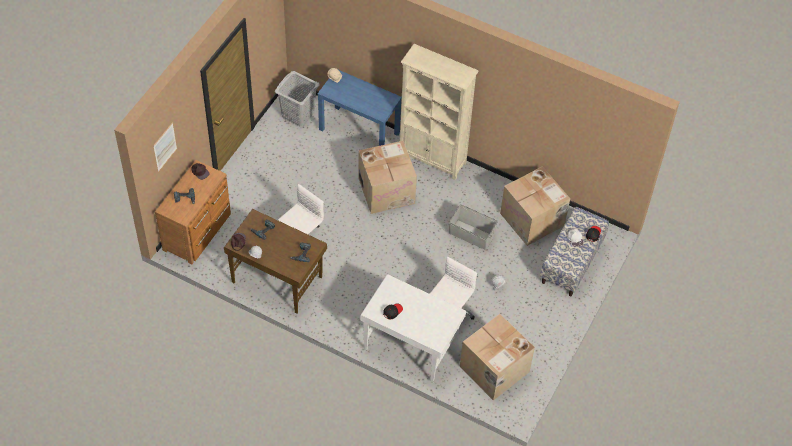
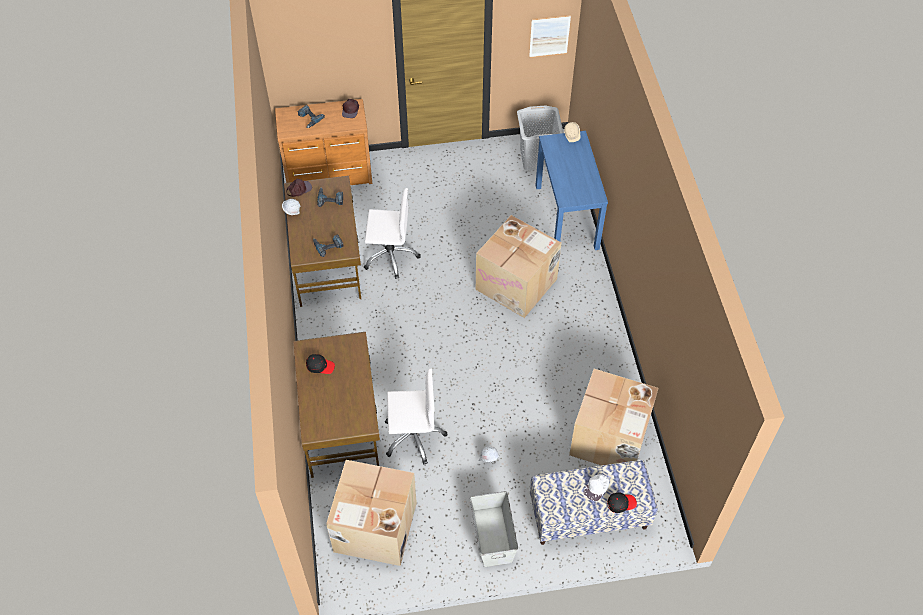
camera: 55 degrees right, 0 degrees up
picture [153,122,177,172] -> picture moved to [529,15,571,58]
white desk [360,274,466,382] -> brown desk [293,332,380,478]
beige bookcase [400,44,479,180] -> none
grey storage box [449,204,498,250] -> grey storage box moved to [470,491,518,567]

